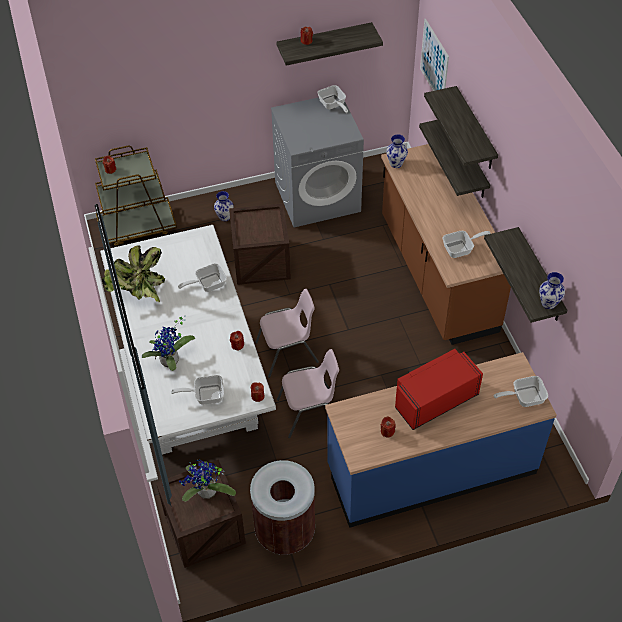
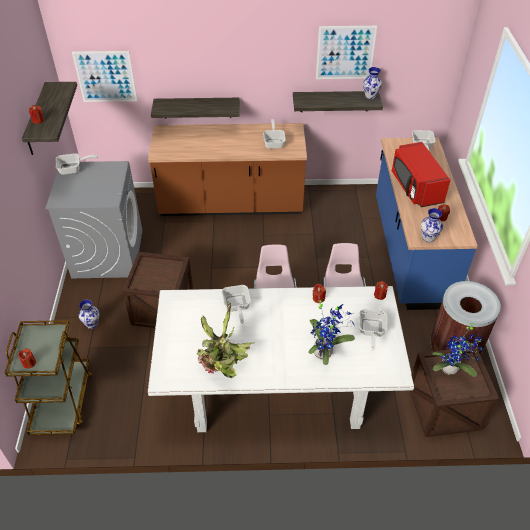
camera: 75 degrees left, 5 degrees down
vase [386,134,408,168] -> vase moved to [421,208,443,242]
shelf [424,86,498,169] -> none
none -> picture [316,26,377,79]

